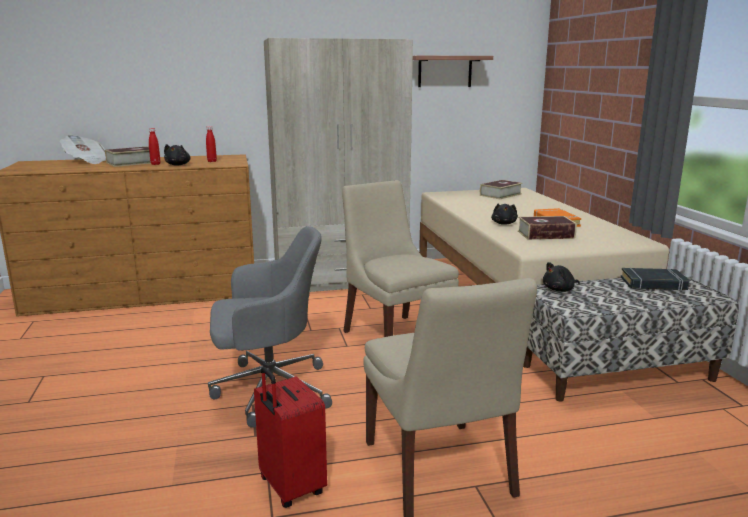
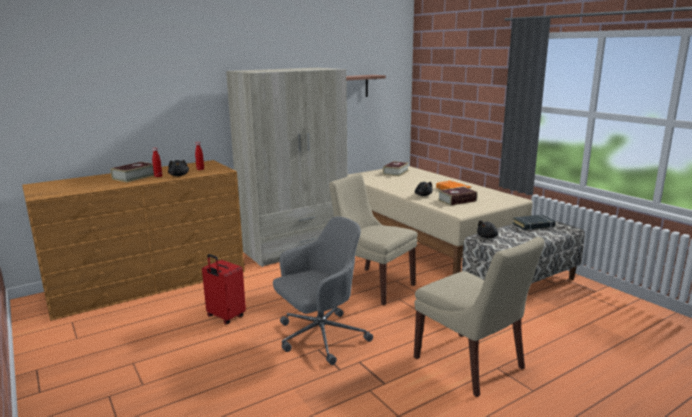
camera: 20 degrees left, 0 degrees up
newspaper [60,135,106,164] -> none
red suitcase [254,367,327,508] -> red suitcase moved to [202,254,246,324]

